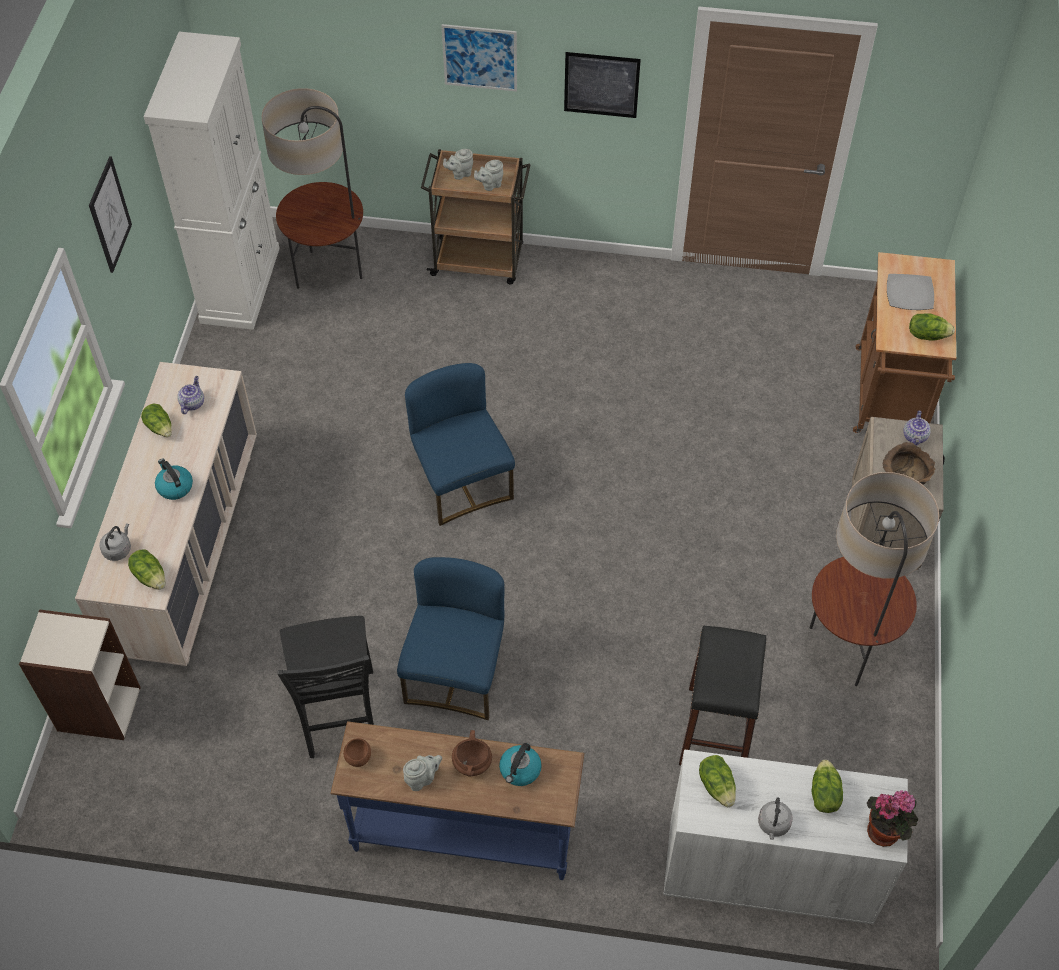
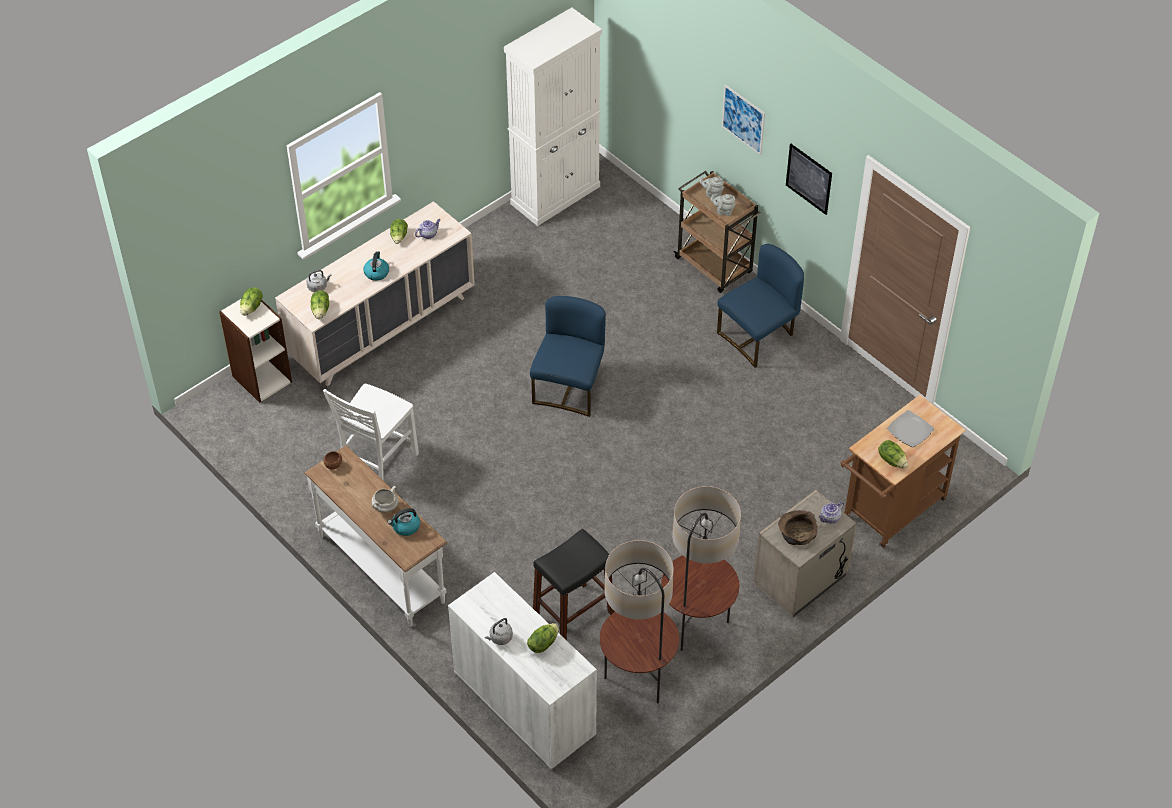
camera: 40 degrees right, 5 degrees down
picture [89,156,132,273] -> none
floor lamp [262,88,363,289] -> floor lamp moved to [600,540,679,703]
black chair [278,616,374,758] -> white chair [323,384,419,481]
blue console table [330,721,584,880] -> white console table [304,445,448,627]
blue chair [397,557,504,720] -> blue chair moved to [717,244,804,368]
grey teapot [403,755,442,791] -> none
brown cooking pot [452,730,492,777] -> white cooking pot [372,486,399,513]
lettuce [699,755,736,807] -> lettuce moved to [240,288,263,316]
potted plant [867,790,918,847] -> none

